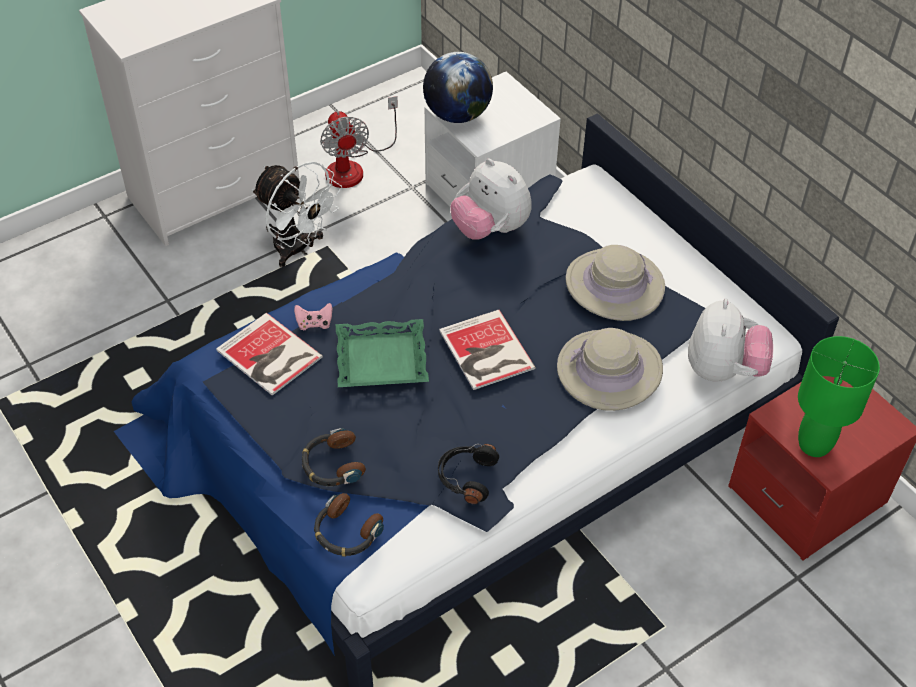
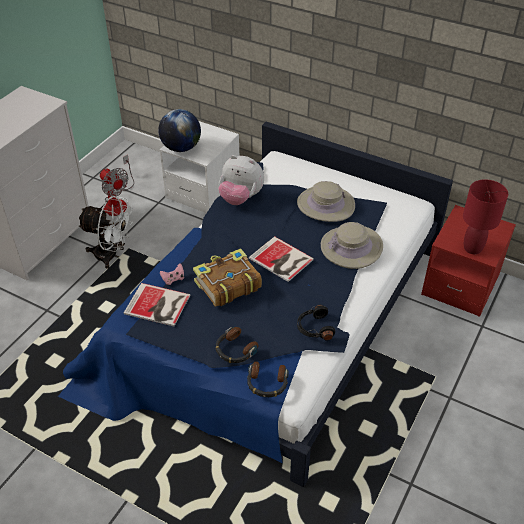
camera: 25 degrees left, 5 degrees down
green tray [336,319,429,387] -> book [193,248,262,307]
plush toy [688,299,773,382] -> none
green table lamp [798,336,880,457] -> red table lamp [463,179,508,254]

